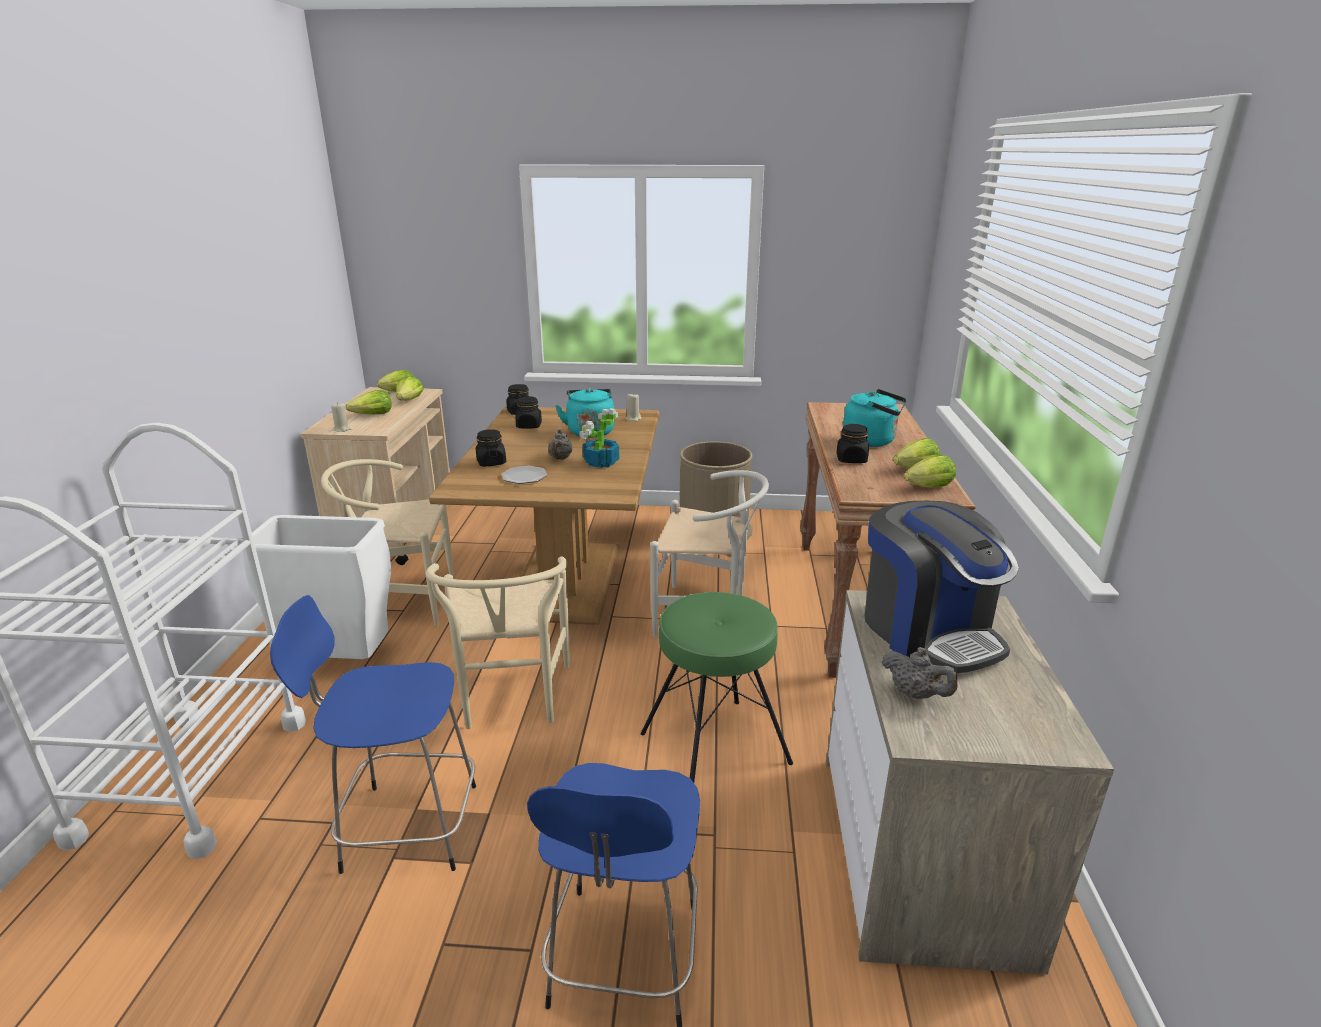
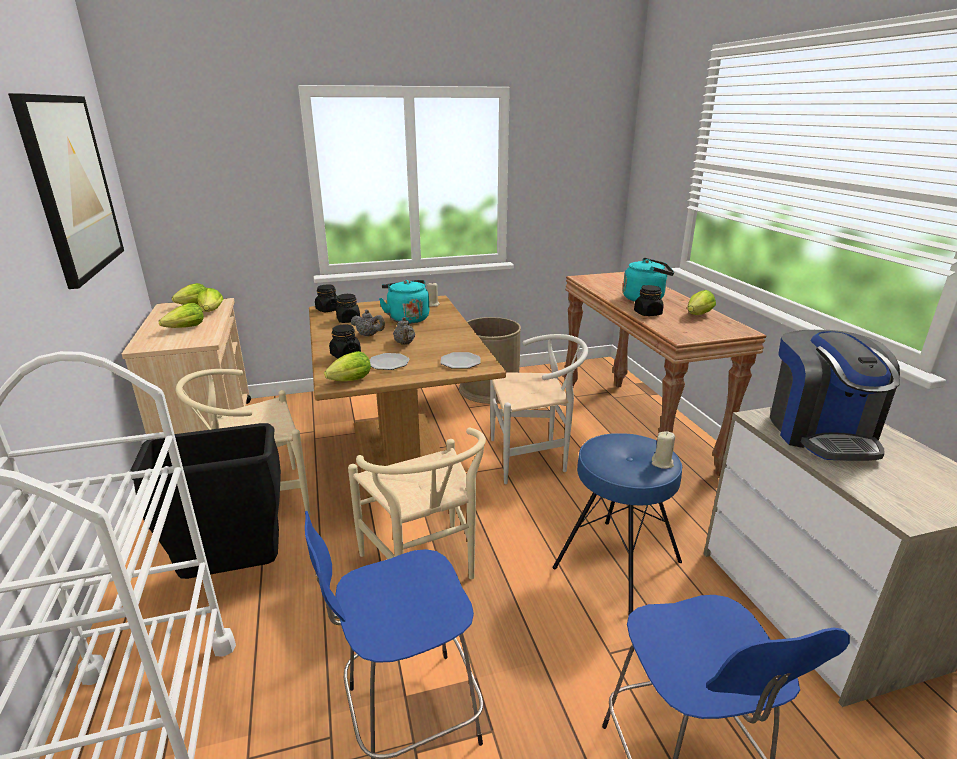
camera: 20 degrees left, 0 degrees up
white trash can [243,515,391,659] -> black trash can [130,423,281,579]
beige candle [331,402,352,432] -> beige candle moved to [652,431,675,469]
potted plant [579,408,619,468] -> none
green stool [641,592,793,783] -> blue stool [553,433,682,615]
coffee machine [865,501,1019,673] -> coffee machine turned 45 degrees clockwise [770,330,900,461]
grey teapot [882,647,958,699] -> grey teapot moved to [351,310,385,336]
lettuce [904,455,956,488] -> lettuce moved to [324,351,371,381]
none -> picture [8,93,124,289]
none -> plate [440,352,481,369]

